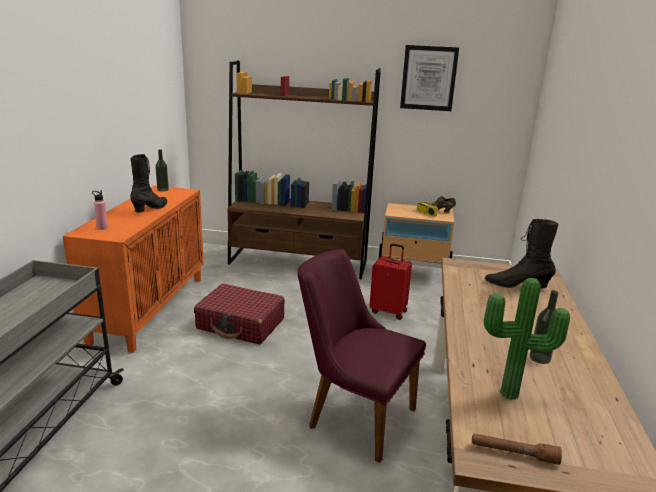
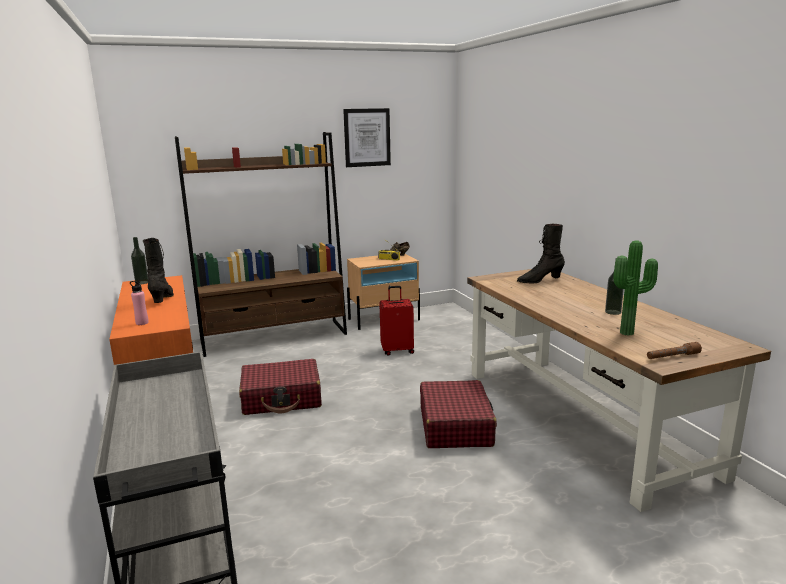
camera: 30 degrees left, 5 degrees down
purple chair [297,249,426,463] -> red suitcase [420,380,497,448]

